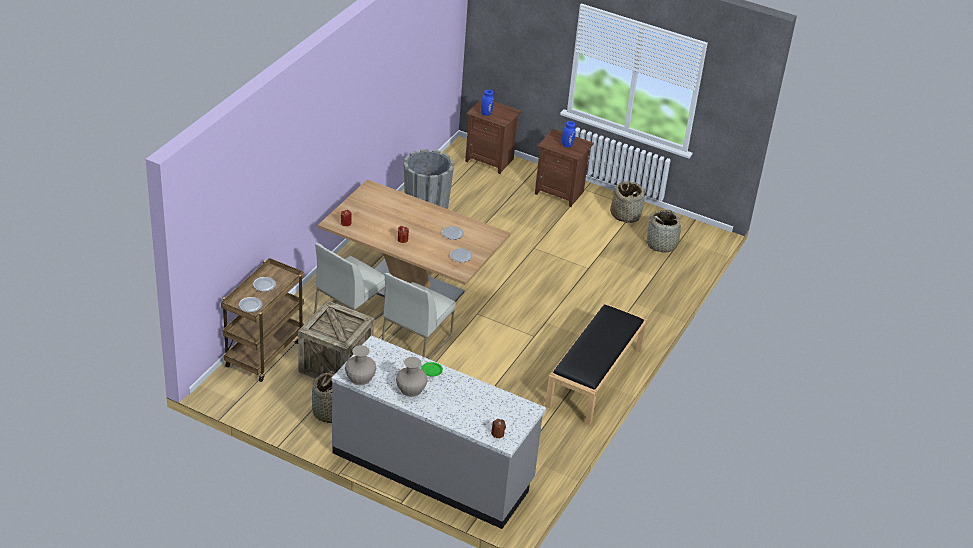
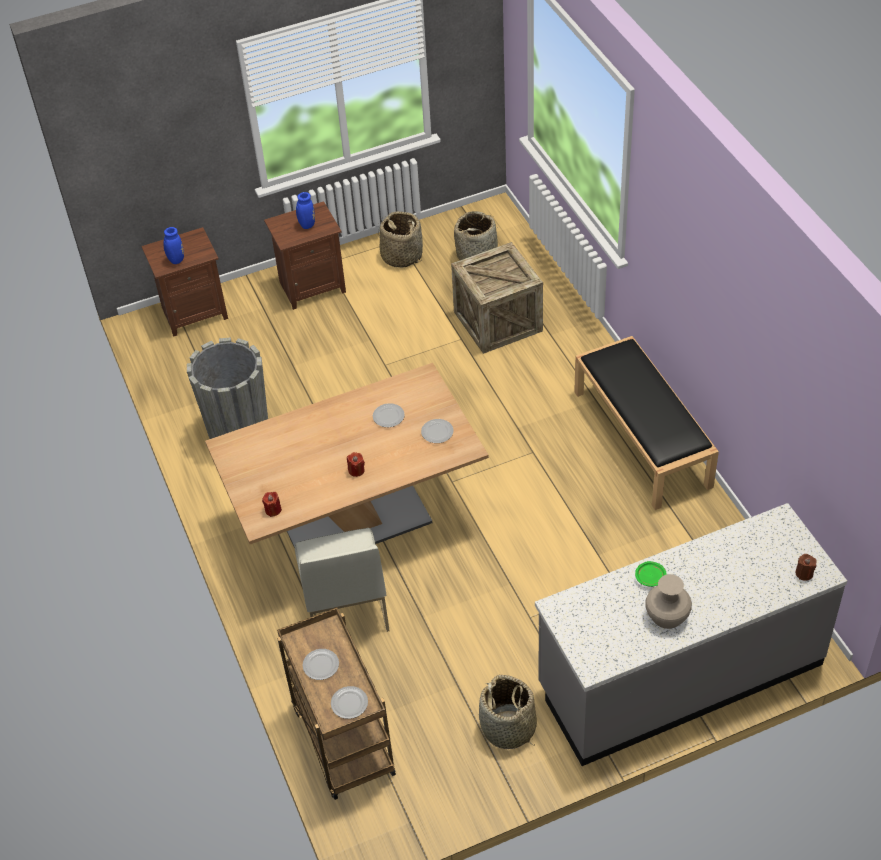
camera: 45 degrees left, 10 degrees up
crate [298,300,374,379] -> crate moved to [451,242,543,354]
beige vase [345,345,376,385] -> none
white chair [382,273,456,359] -> none

